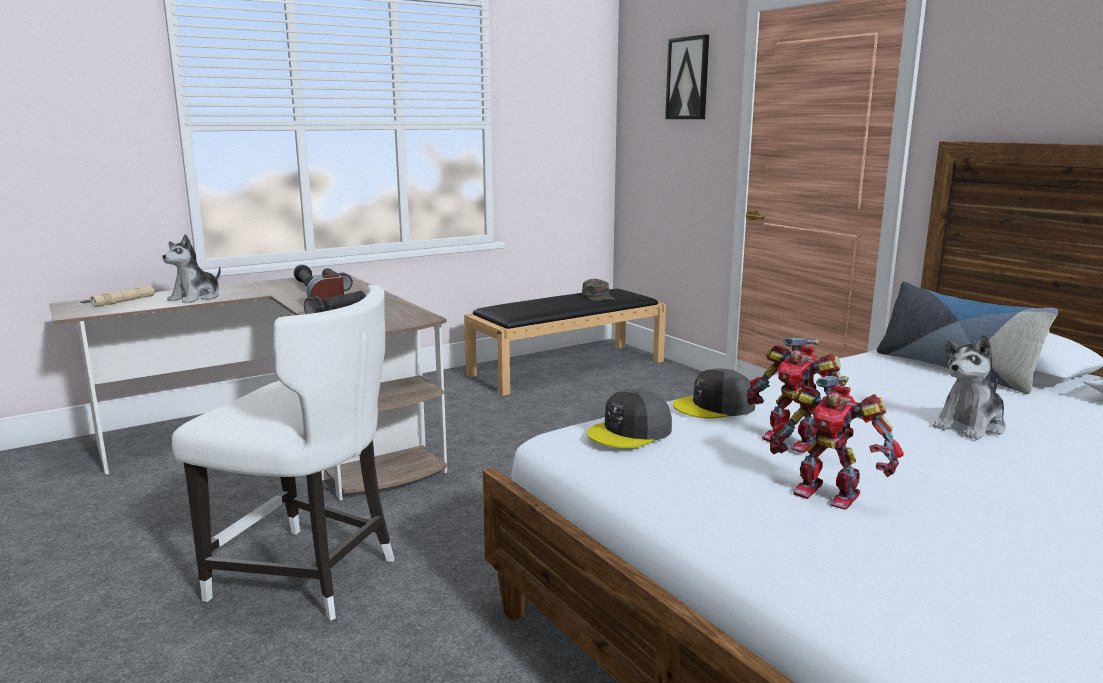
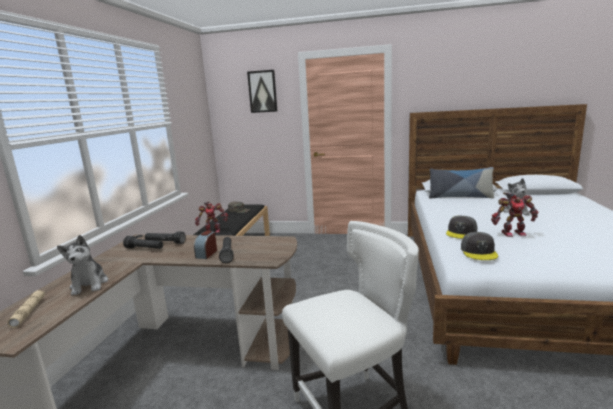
camera: 45 degrees left, 0 degrees up
toy robot [770,376,904,510] -> toy robot moved to [195,201,228,233]

